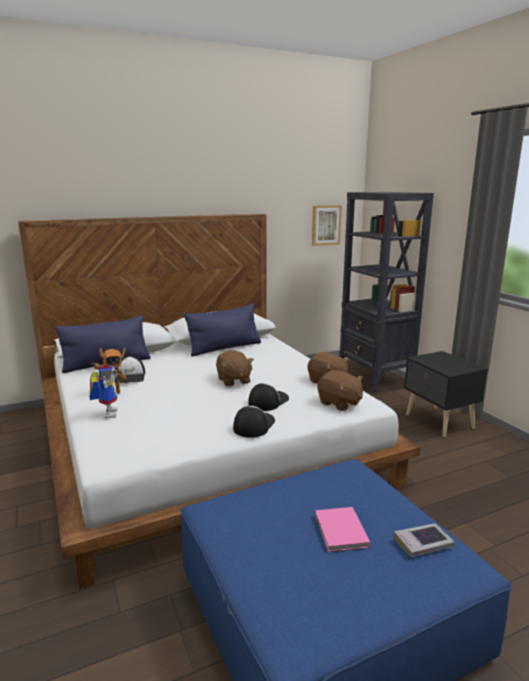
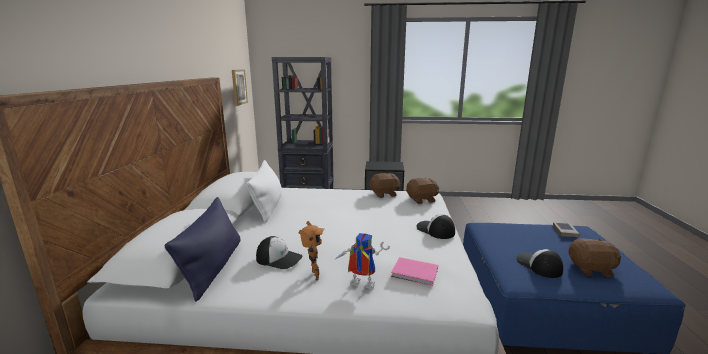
camera: 60 degrees left, 0 degrees up
blue pillow [184,304,261,357] -> white pillow [246,160,282,223]
brown plush toy [216,350,254,387] -> brown plush toy moved to [568,238,621,277]
cap [248,383,289,411] -> cap moved to [516,249,563,278]
pink book [315,507,370,552] -> pink book moved to [391,257,438,286]

